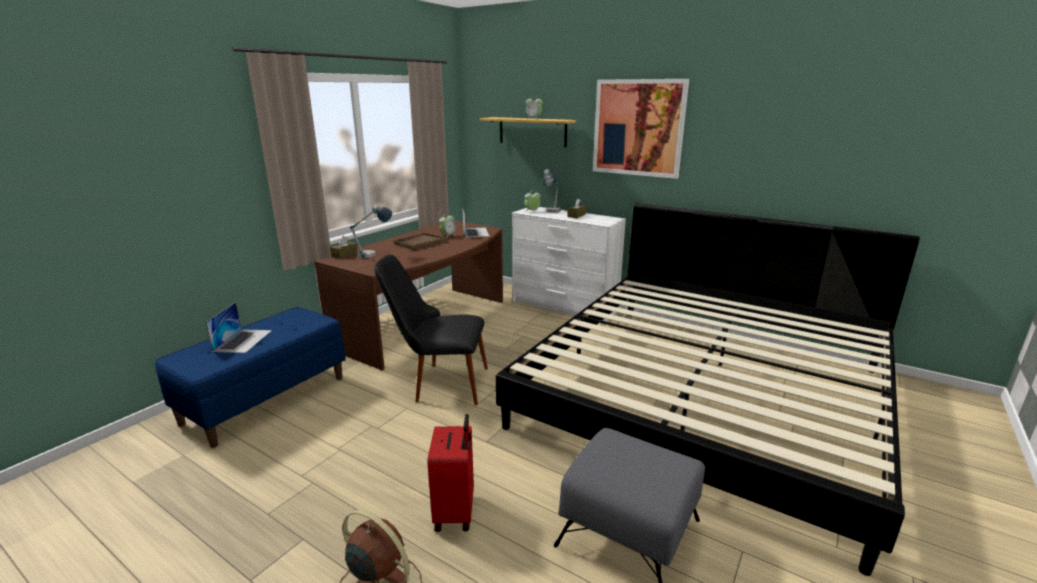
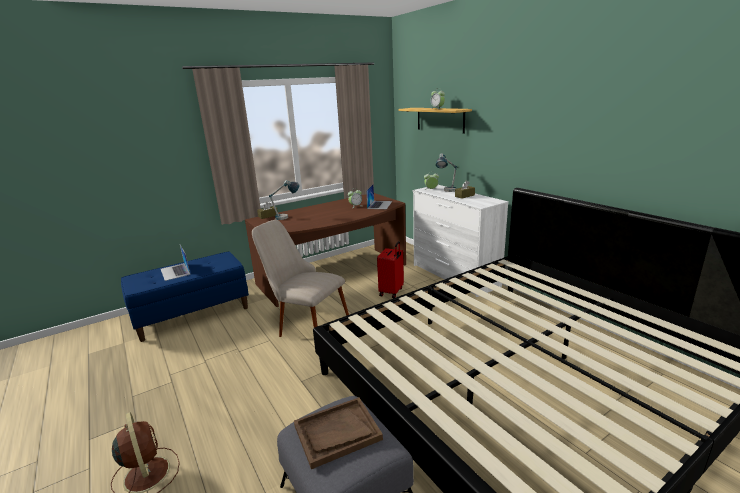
camera: 25 degrees right, 0 degrees up
laptop [205,302,272,353] -> laptop turned 120 degrees clockwise [161,245,190,281]
black chair [374,255,488,405] -> beige chair [252,220,349,337]
brown tray [393,232,448,251] -> brown tray moved to [294,397,383,469]
red suitcase [427,414,474,532] -> red suitcase moved to [377,241,404,298]
picture [593,79,689,179] -> none

